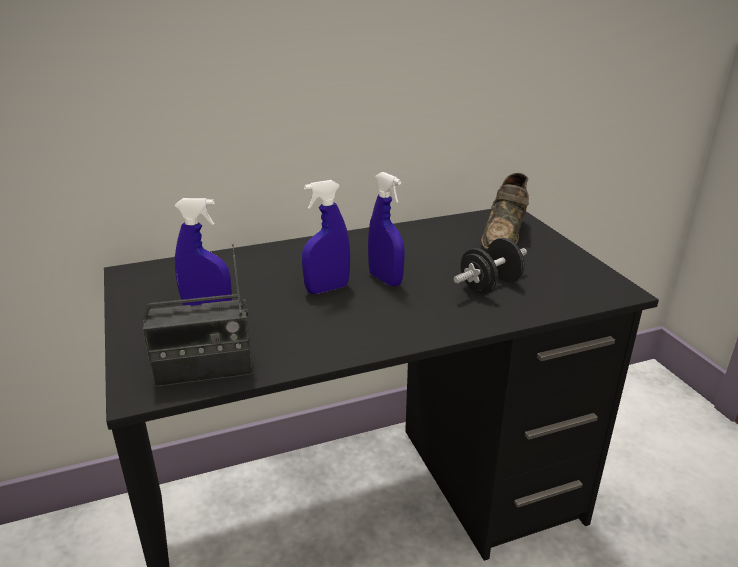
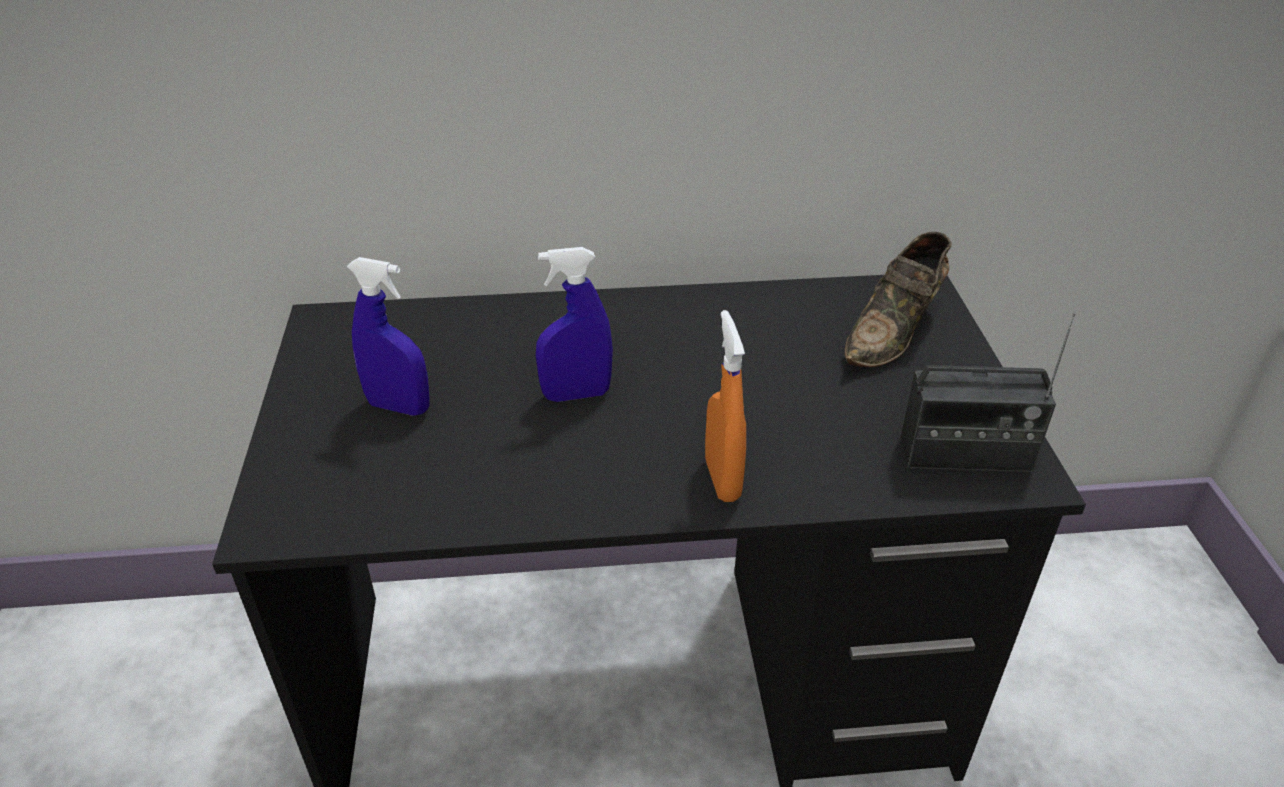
camera: 15 degrees right, 10 degrees up
radio [142,243,253,387] -> radio moved to [901,312,1076,472]
blue spray bottle [368,172,405,287] -> none
black dumbbell [453,238,527,294] -> none
none -> orange spray bottle [705,310,746,502]

